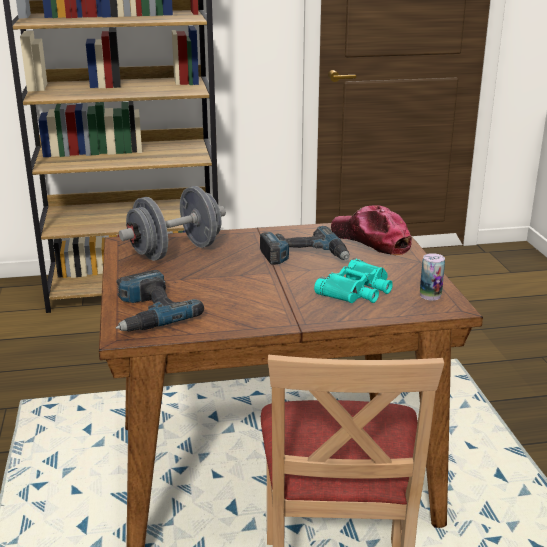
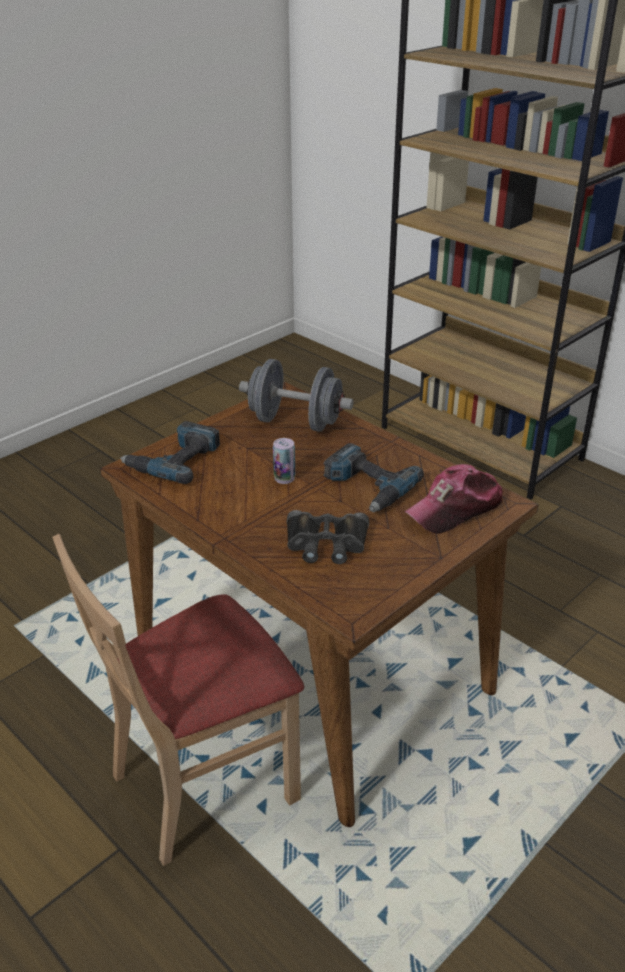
camera: 55 degrees right, 10 degrees up
turquoise binoculars [314,258,393,303] -> black binoculars [287,510,369,564]
cap [331,205,412,255] -> cap turned 135 degrees counterclockwise [404,464,504,534]
can [420,253,445,301] -> can moved to [273,438,295,484]

